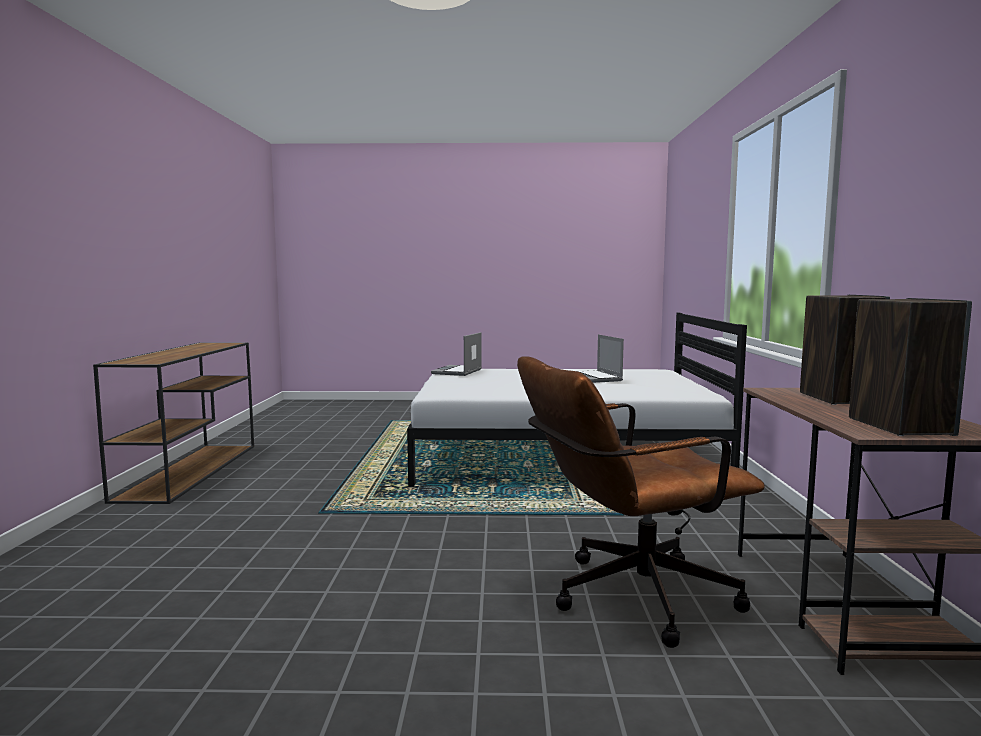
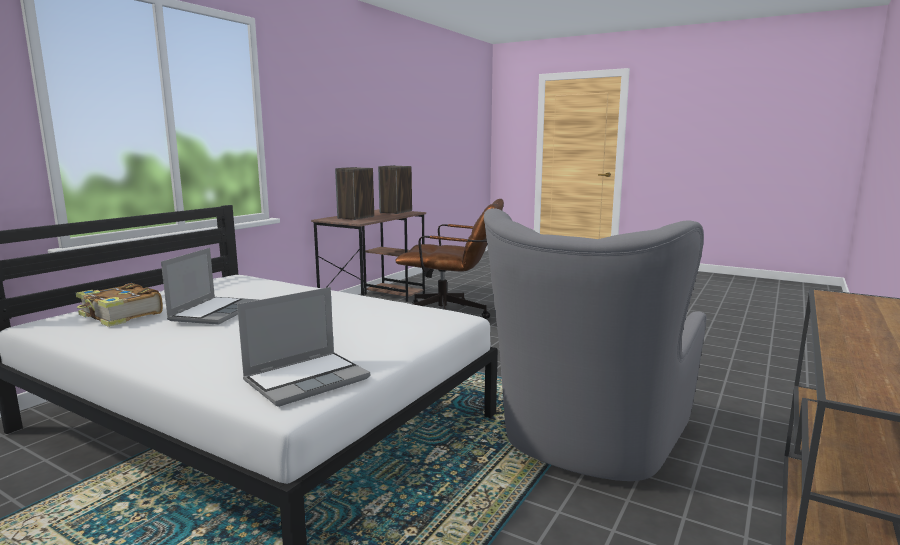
camera: 150 degrees left, 5 degrees up
none -> book [76,283,163,327]
none -> grey armchair [484,208,706,481]

